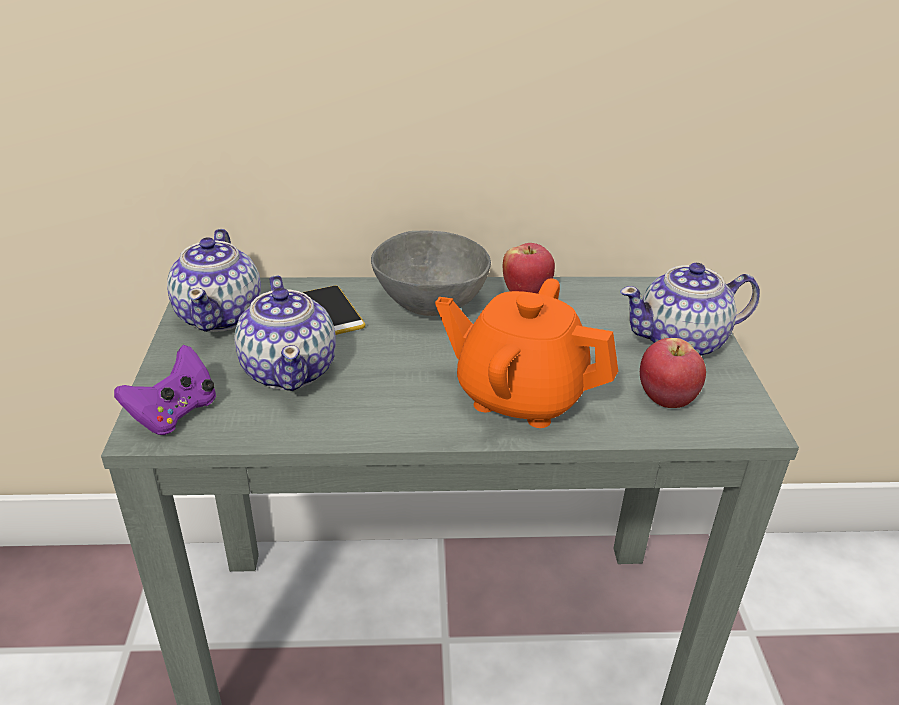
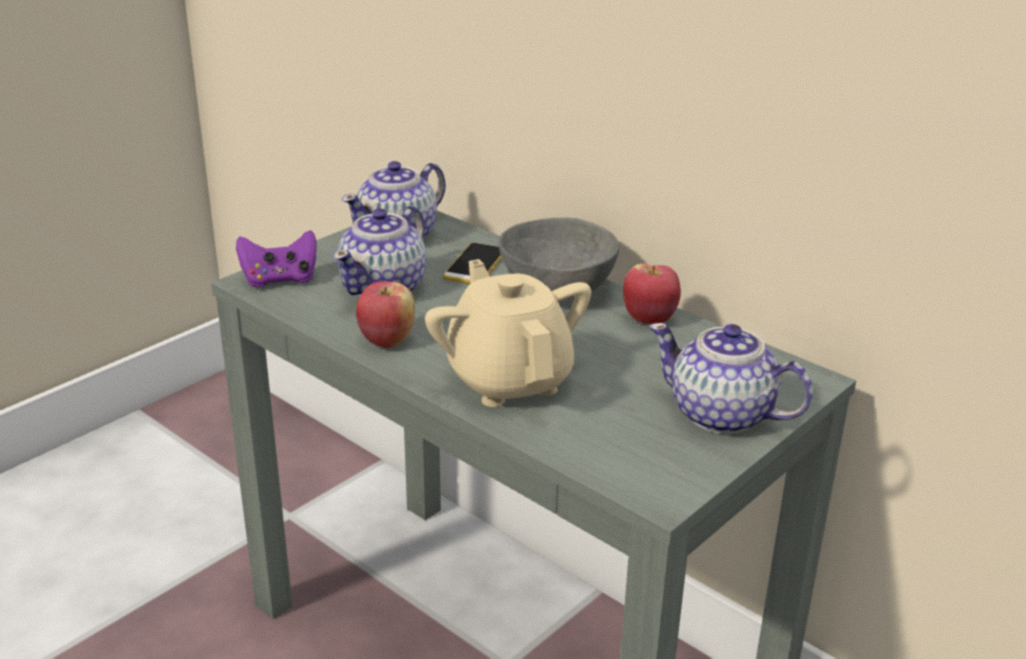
camera: 45 degrees right, 5 degrees down
orange teapot [435,279,618,428] -> beige teapot [425,259,591,407]
apple [640,338,706,408] -> apple moved to [356,281,415,348]

